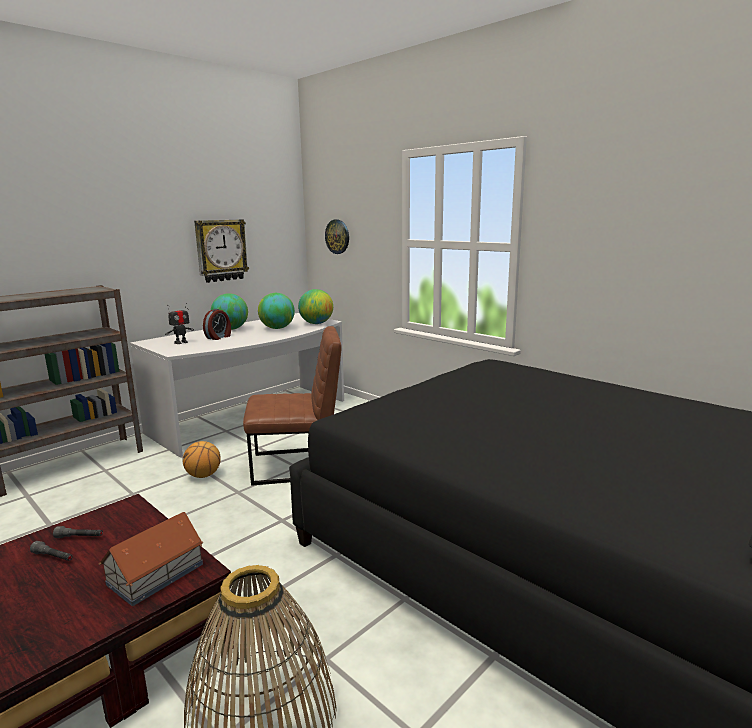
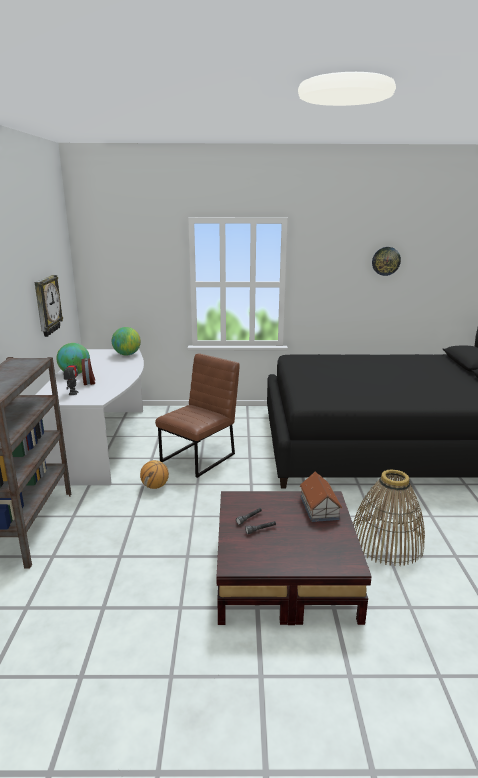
camera: 45 degrees left, 5 degrees up
globe [258,293,295,329] -> none
wall clock [325,220,349,254] -> wall clock moved to [372,247,401,276]

